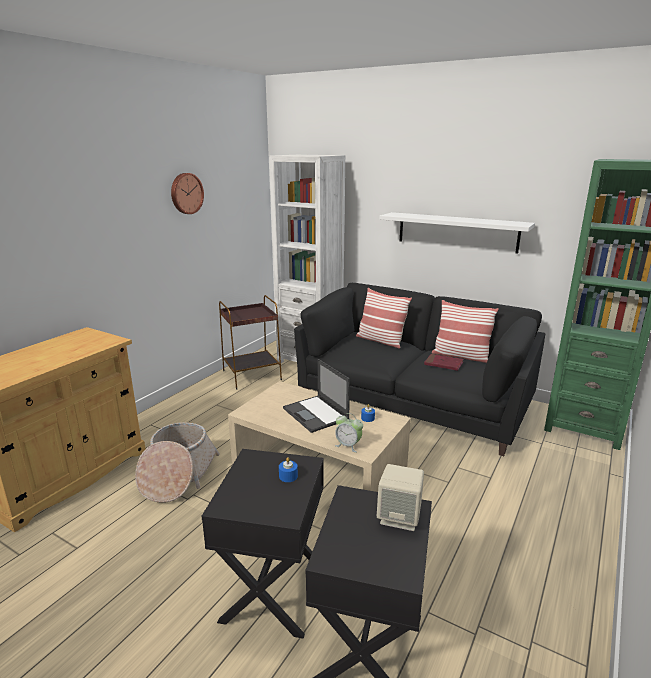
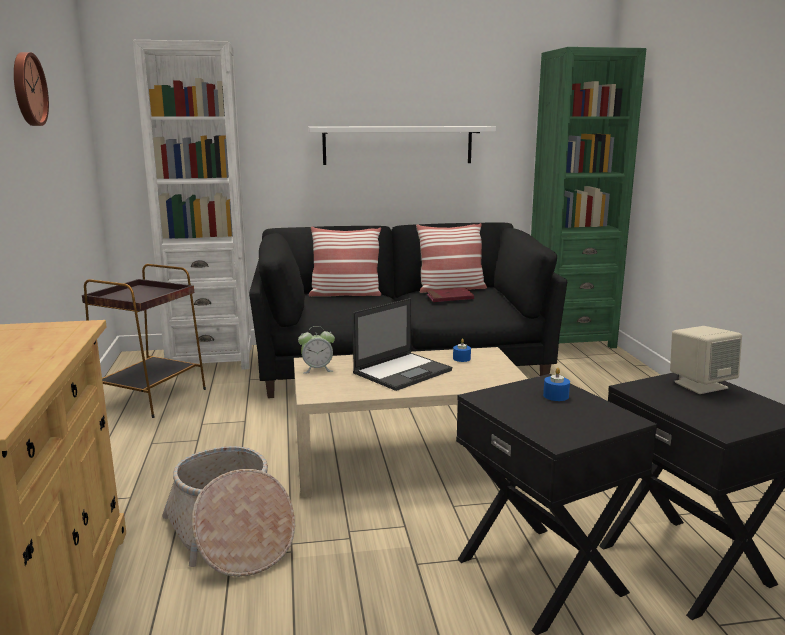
camera: 40 degrees left, 5 degrees down
laptop [283,359,350,433] -> laptop turned 60 degrees counterclockwise [353,298,452,391]
alarm clock [335,413,363,453] -> alarm clock moved to [298,326,335,374]

